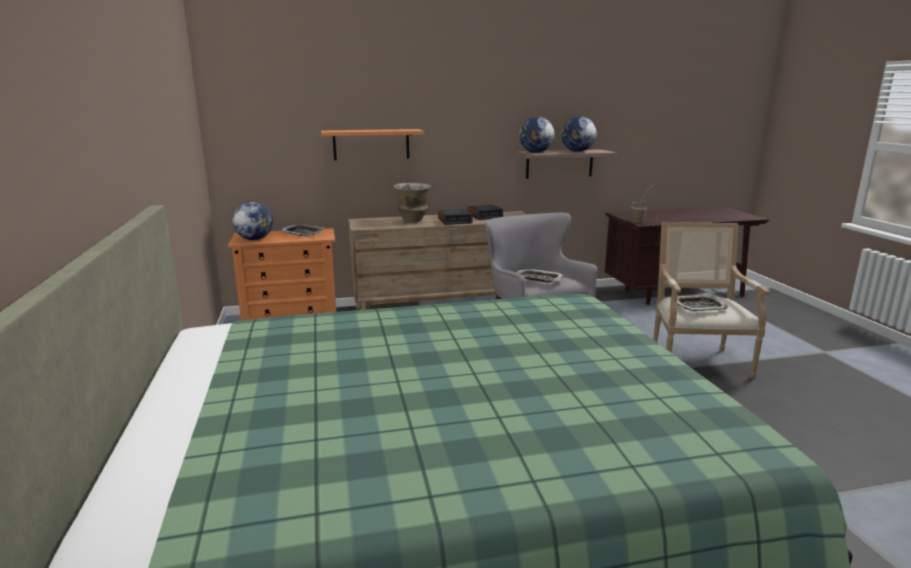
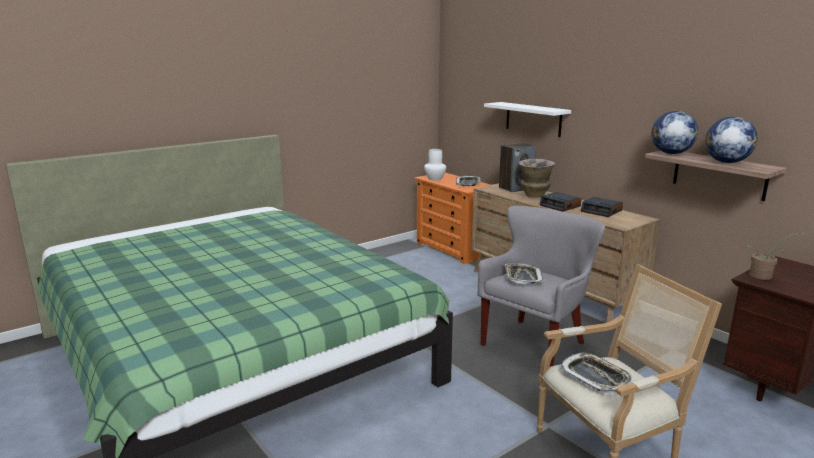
camera: 65 degrees right, 0 degrees up
globe [232,201,273,240] -> white vase [424,149,446,180]
orange shelf [321,129,424,160] -> white shelf [484,102,571,137]
none -> speaker [499,143,536,192]

